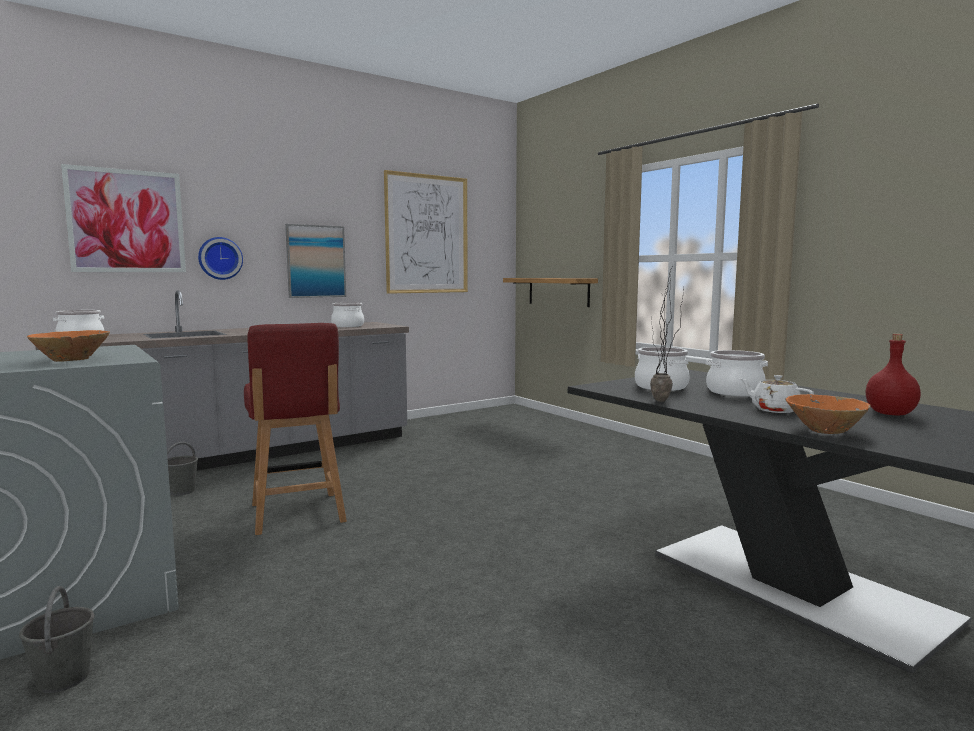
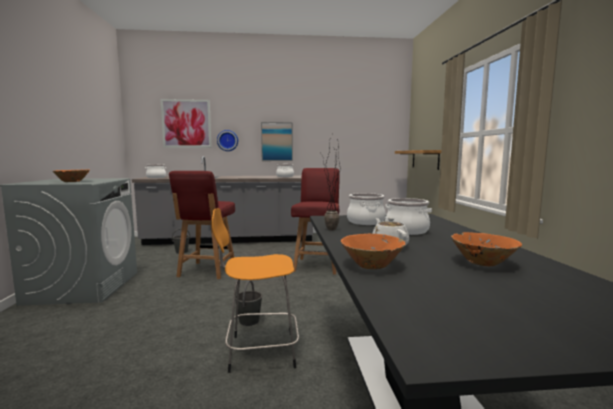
camera: 30 degrees right, 0 degrees up
grey bucket [19,586,95,693] -> grey bucket moved to [235,280,262,326]
picture [384,170,468,294] -> none
red bottle [866,334,921,415] -> orange bowl [451,232,522,266]
none -> orange stool [212,208,299,373]
none -> red chair [291,168,340,275]

